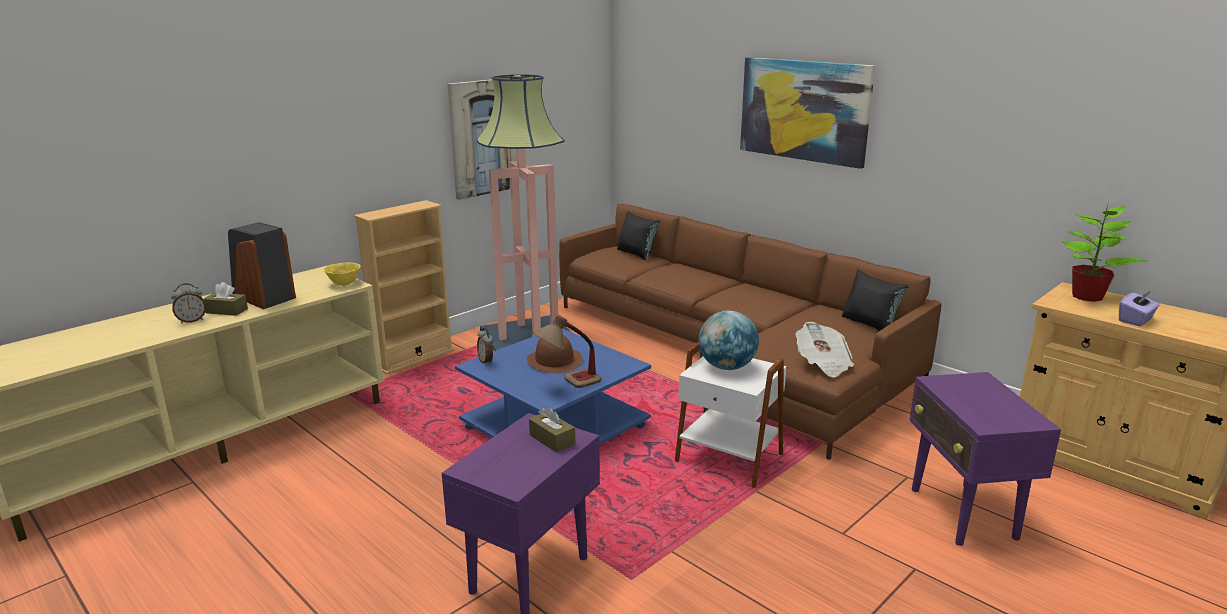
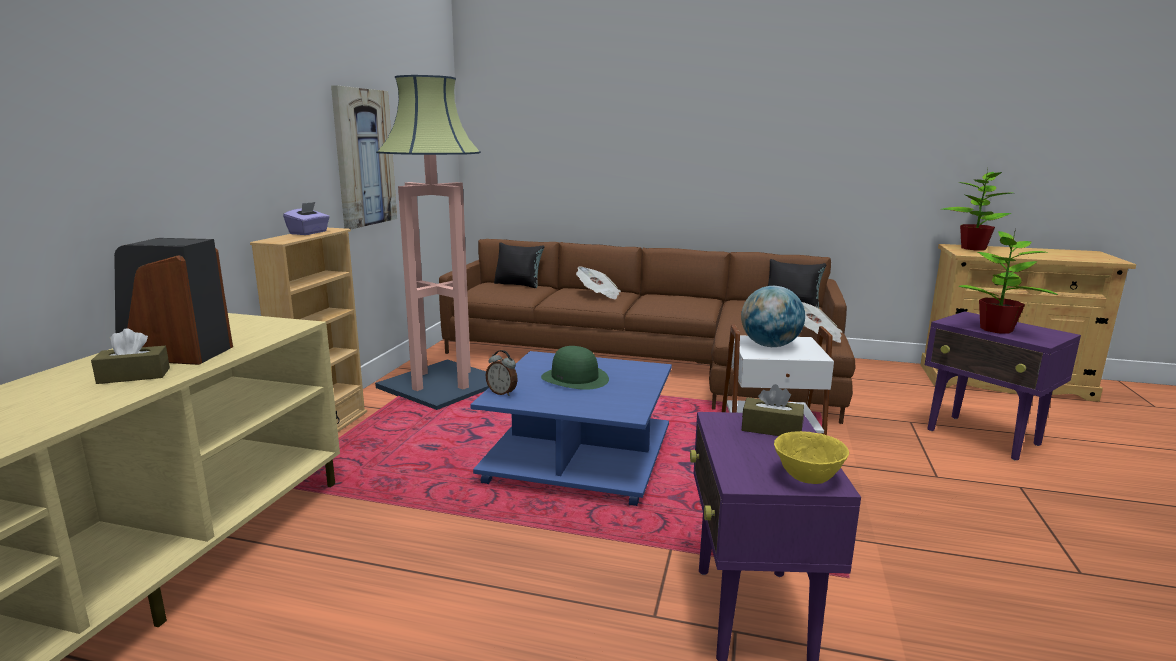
camera: 30 degrees left, 5 degrees down
alarm clock [171,283,206,323] -> none
yellow bowl [324,262,361,286] -> yellow bowl moved to [774,431,849,484]
brown hat [527,335,583,374] -> green hat [541,346,609,390]
table lamp [532,315,601,388] -> none
picture [740,57,875,169] -> none
purple tissue box [1119,291,1160,327] -> purple tissue box moved to [283,202,330,235]
none -> newspaper [576,266,621,299]
none -> potted plant [958,229,1058,334]

